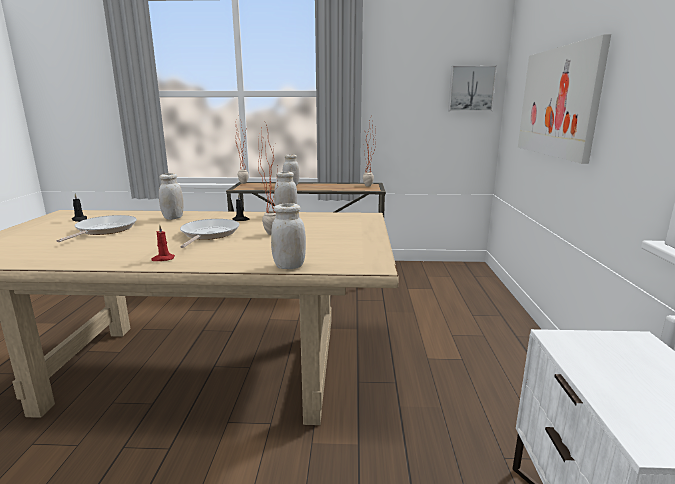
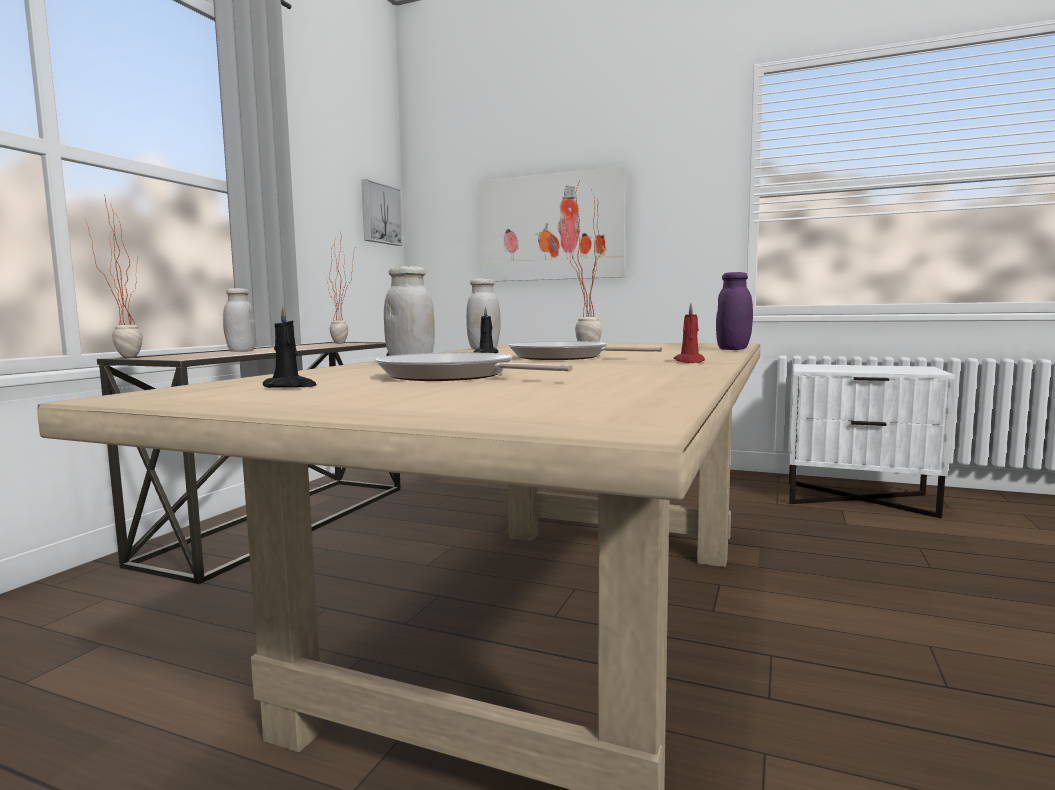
camera: 70 degrees left, 10 degrees down
white jar [271,203,306,269] -> purple jar [716,272,753,350]

